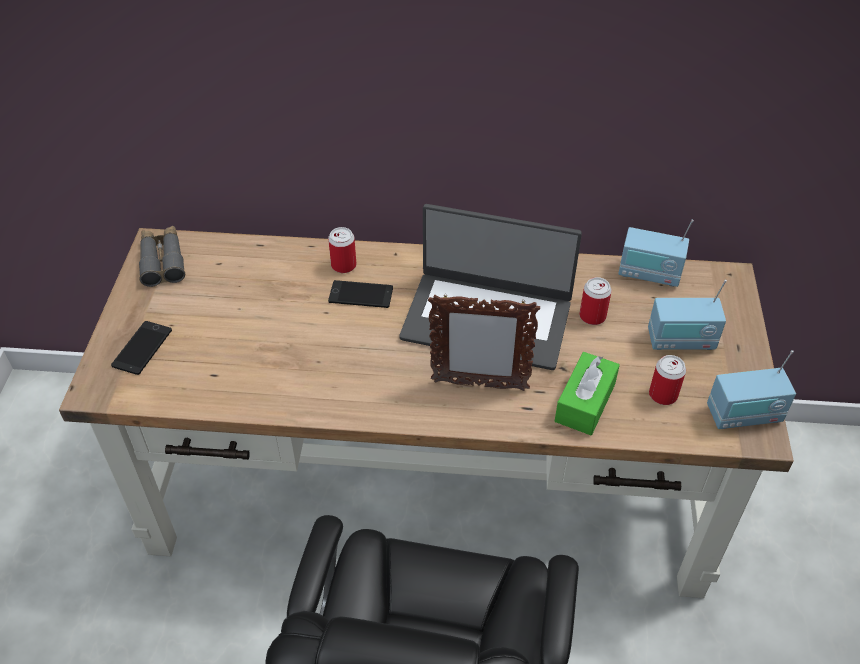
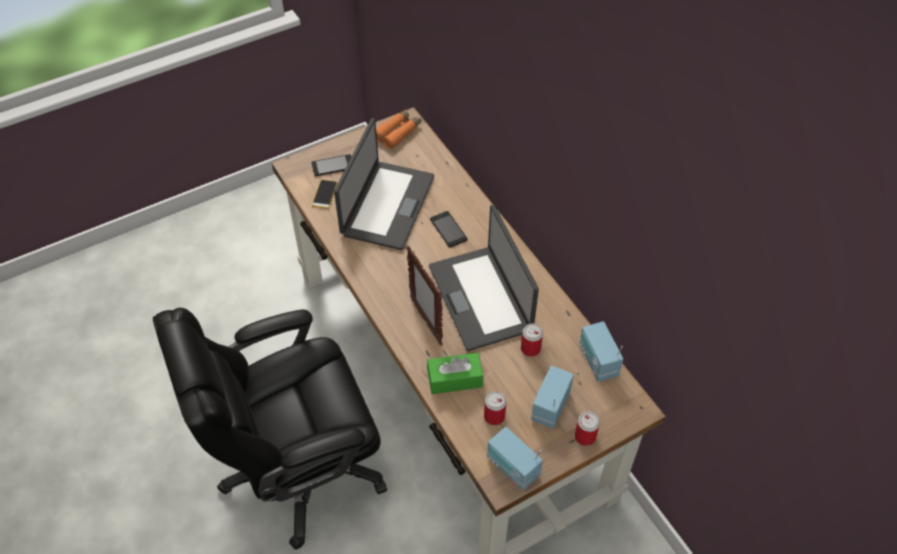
camera: 55 degrees right, 5 degrees up
grey binoculars [139,226,185,287] -> orange binoculars [376,109,422,149]
can [328,227,356,273] -> can moved to [575,412,600,446]
radio [648,280,727,350] -> radio turned 60 degrees clockwise [531,366,574,429]
none -> phone [312,180,338,209]
none -> laptop [334,118,434,250]

